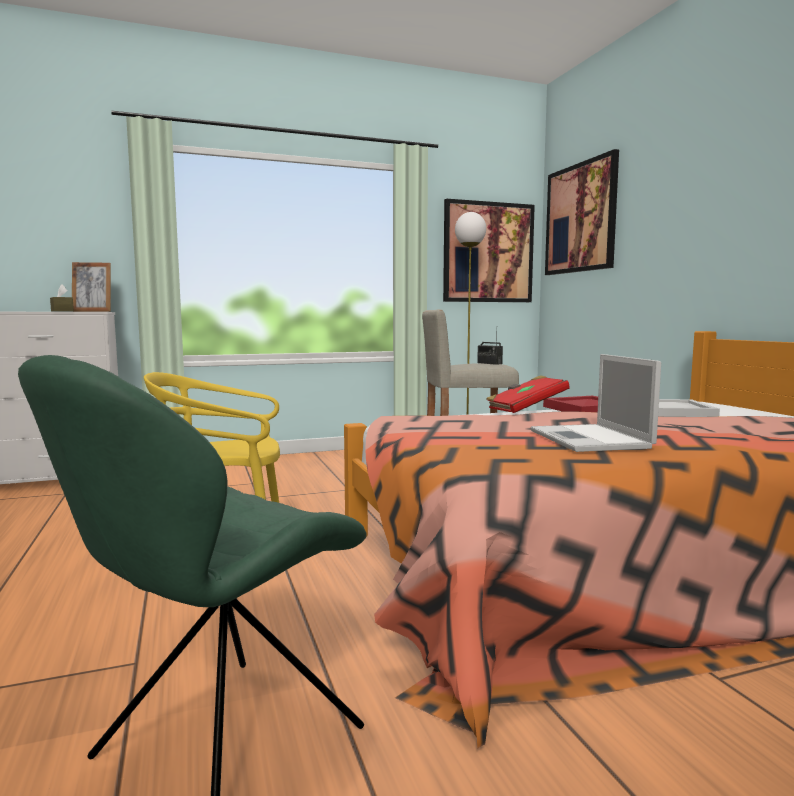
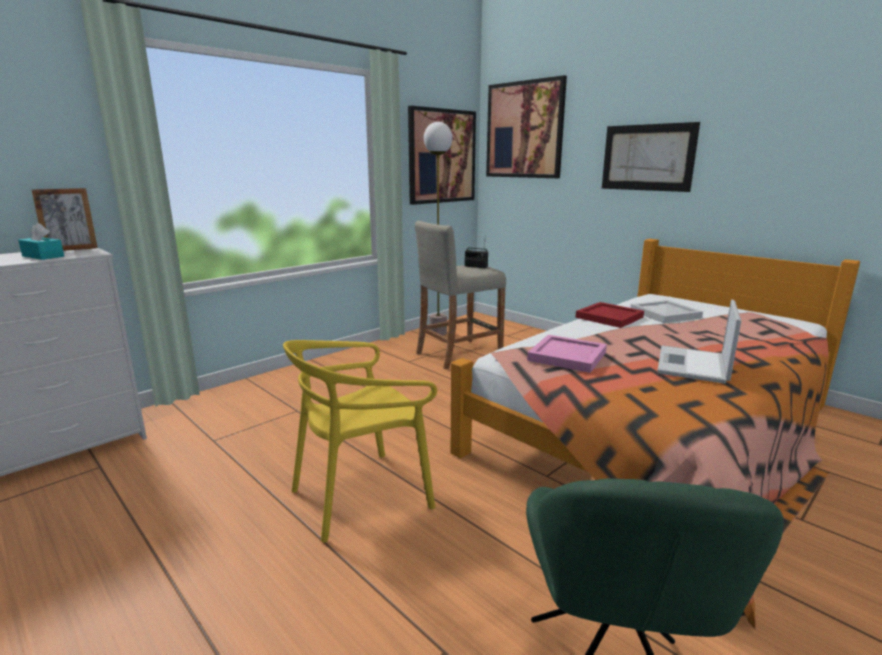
camera: 25 degrees left, 10 degrees up
brown tissue box [50,284,74,312] -> turquoise tissue box [18,223,64,260]
red book [486,375,570,413] -> none
laptop [531,354,661,452] -> laptop turned 60 degrees clockwise [657,300,741,384]
none -> pink tray [527,335,607,373]
none -> picture [602,122,700,192]

